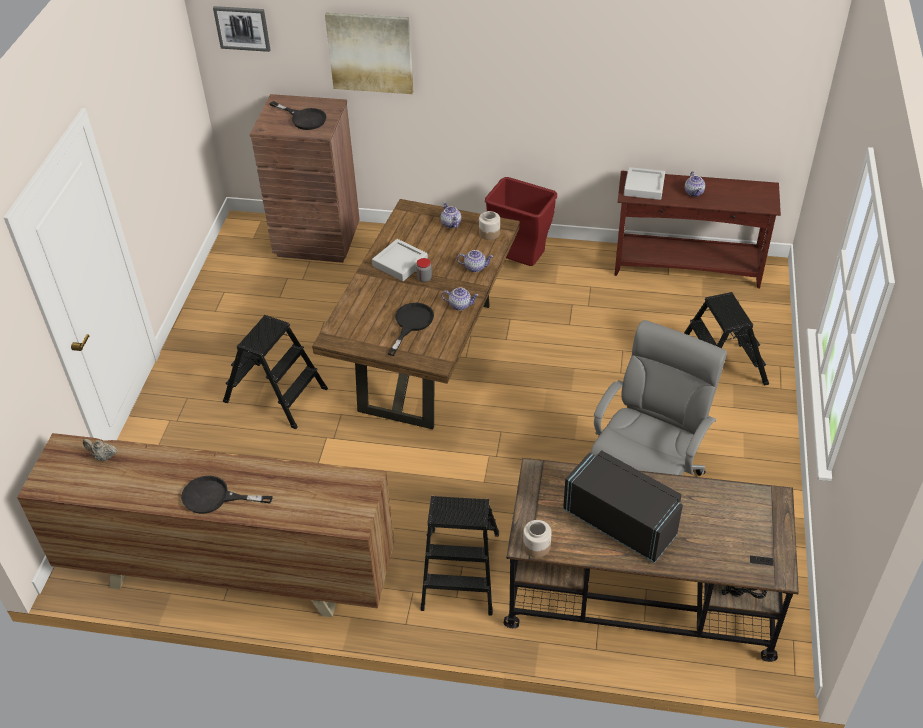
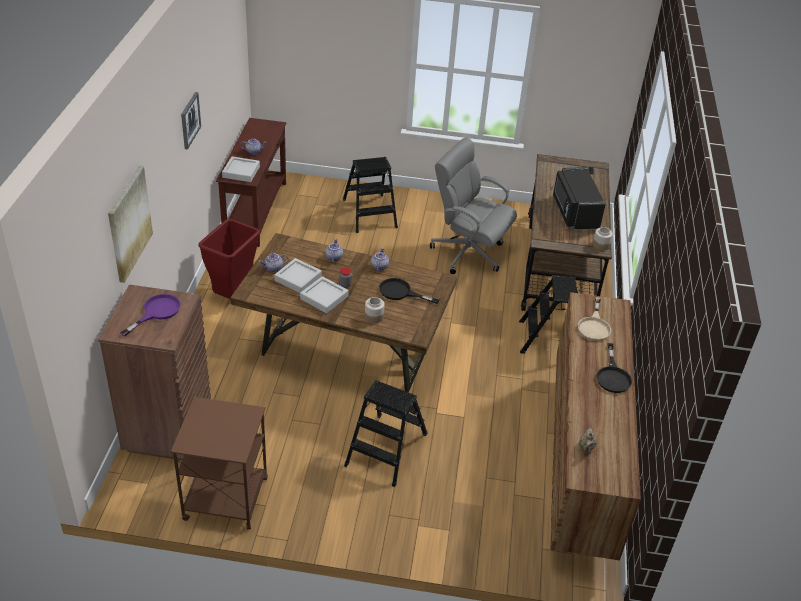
camera: 95 degrees left, 5 degrees down
picture [213,6,270,52] -> picture moved to [181,92,201,149]
black frying pan [270,101,326,130] -> purple frying pan [120,294,181,336]
jar [479,211,500,240] -> jar moved to [365,297,385,323]
black microwave [563,450,683,563] -> black microwave turned 45 degrees counterclockwise [553,167,606,230]
none -> brown cart [171,397,268,530]
none -> grey tray [274,258,322,293]
none -> beige frying pan [578,297,611,341]

